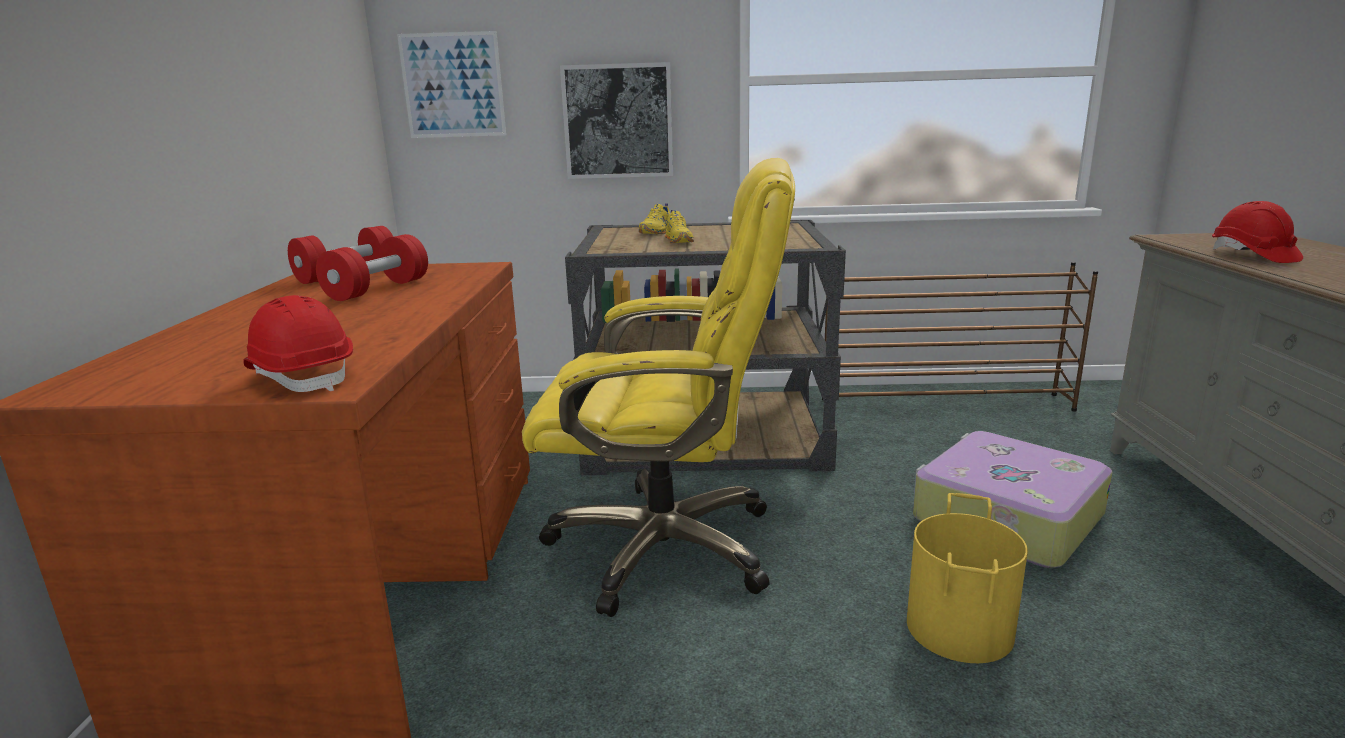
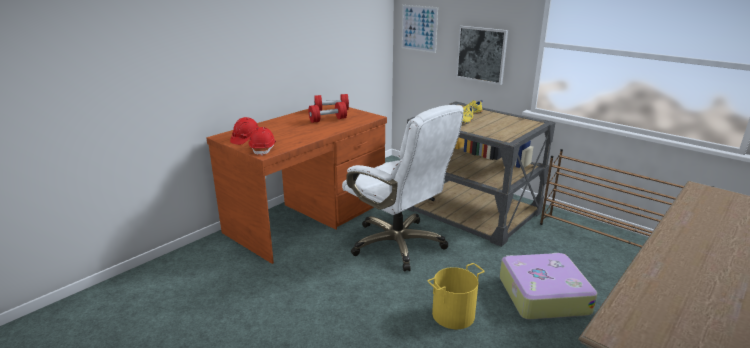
camera: 40 degrees right, 5 degrees up
yellow office chair [522,158,795,617] -> white office chair [342,105,464,271]
red hard hat [1212,201,1303,263] -> red hard hat moved to [230,117,259,145]

